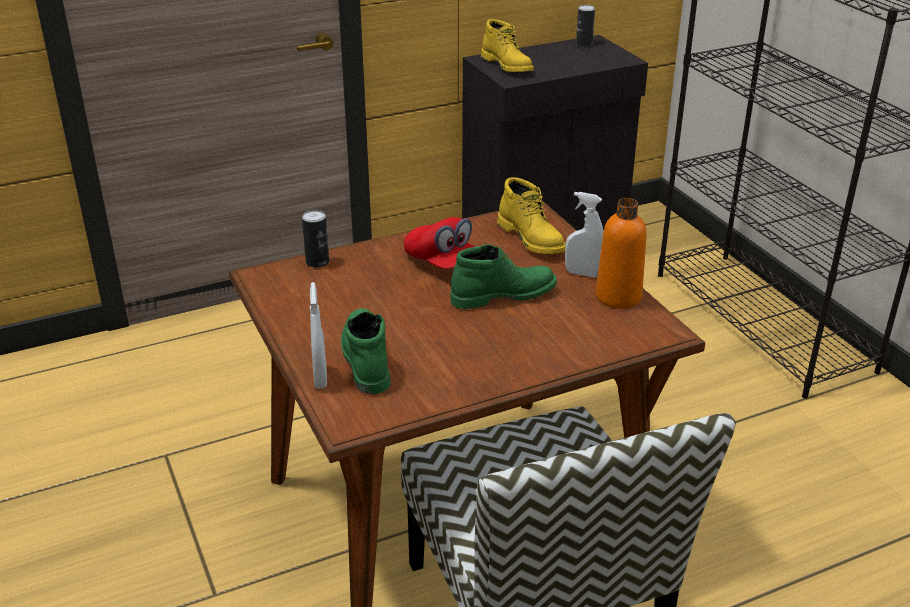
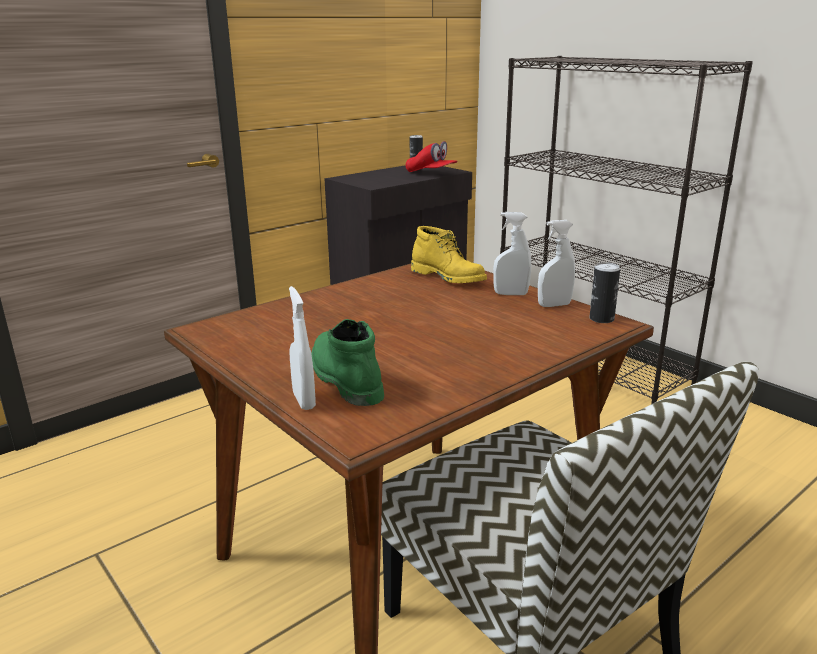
camera: 15 degrees left, 10 degrees down
can [302,210,329,268] -> can moved to [590,262,620,323]
red cap [404,217,476,269] -> red cap moved to [406,141,458,172]
green boot [451,244,557,309] -> none
yellow boot [481,19,534,72] -> none
orange bottle [596,198,647,309] -> white spray bottle [538,220,575,307]

